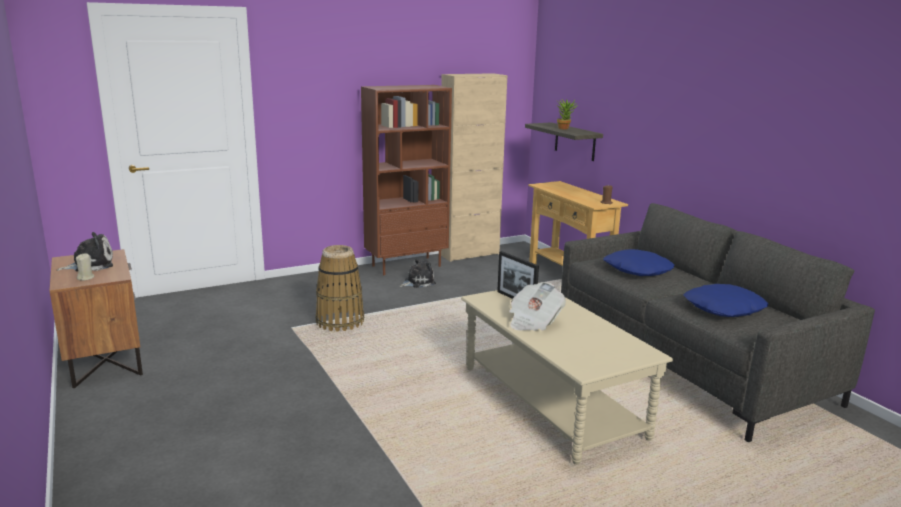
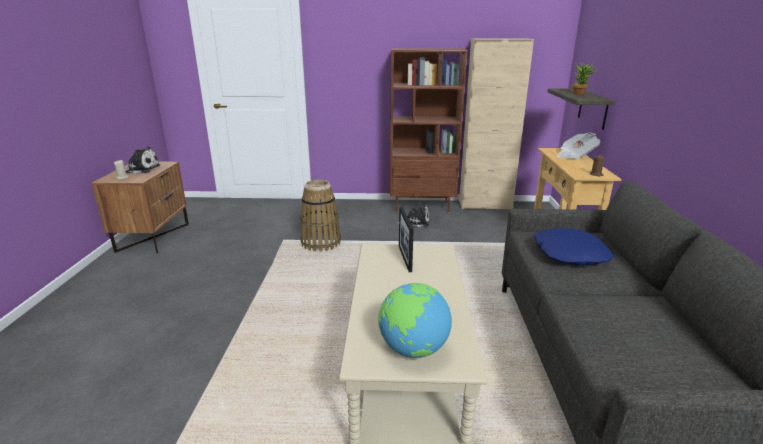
camera: 30 degrees right, 5 degrees up
newspaper [509,282,566,331] -> newspaper moved to [556,133,600,159]
blue pillow [684,284,768,317] -> none
none -> globe [378,283,452,358]

